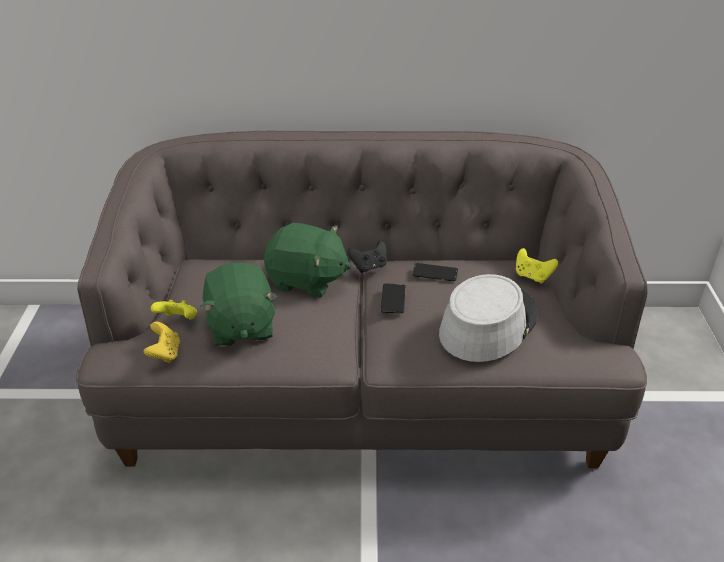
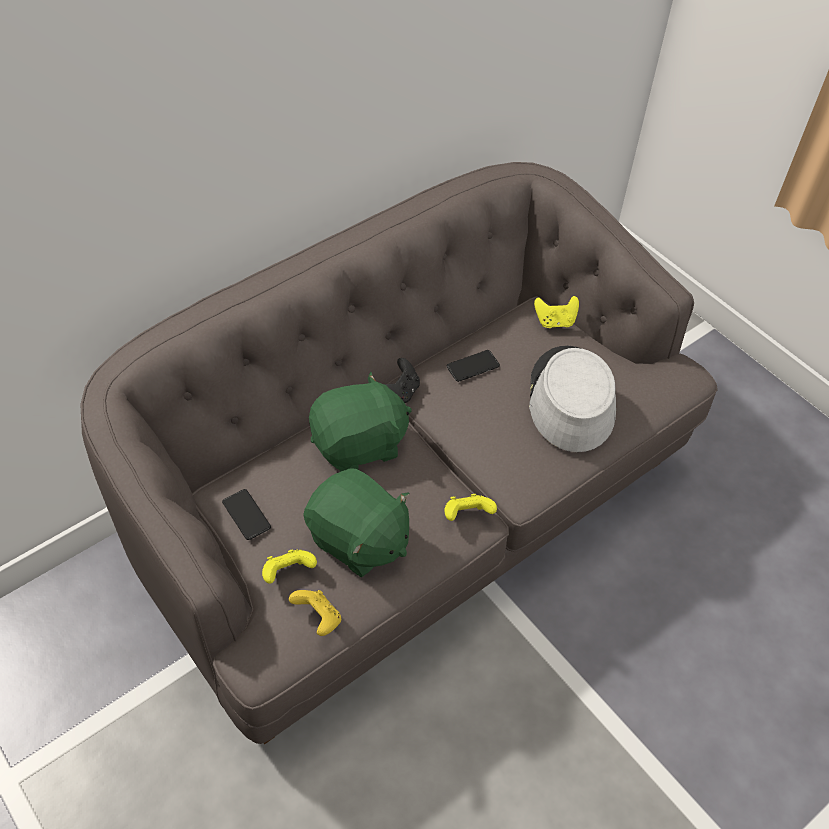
camera: 40 degrees left, 15 degrees up
phone [381,284,405,314] -> phone moved to [222,489,271,540]
none -> yellow game controller [445,494,497,521]

